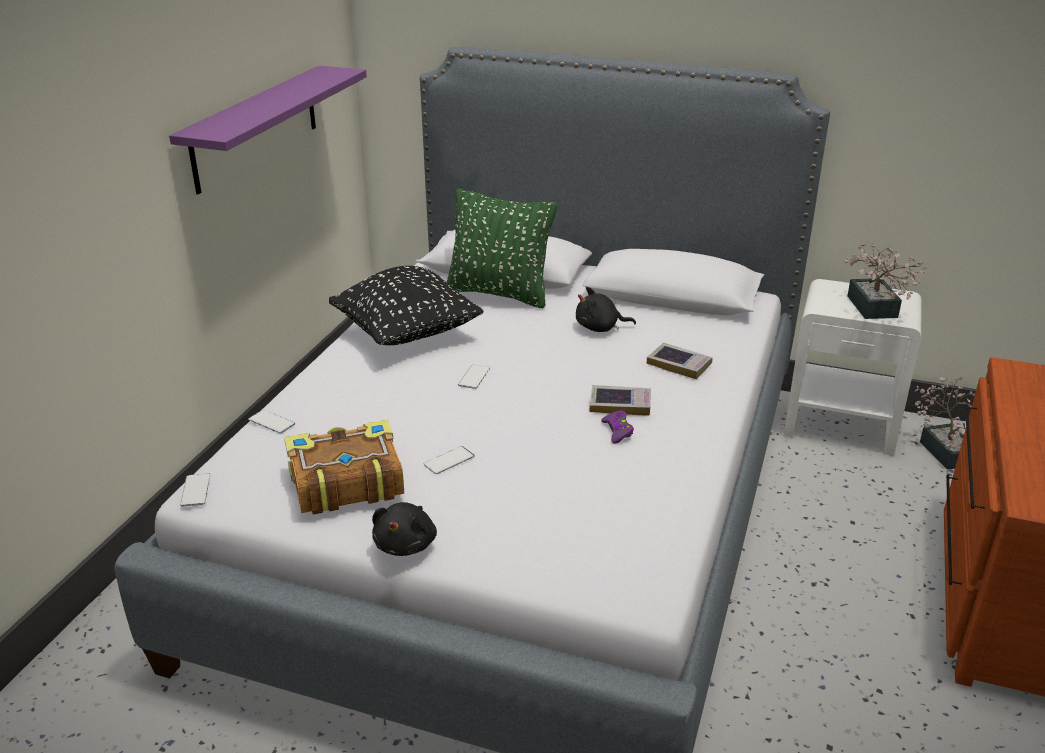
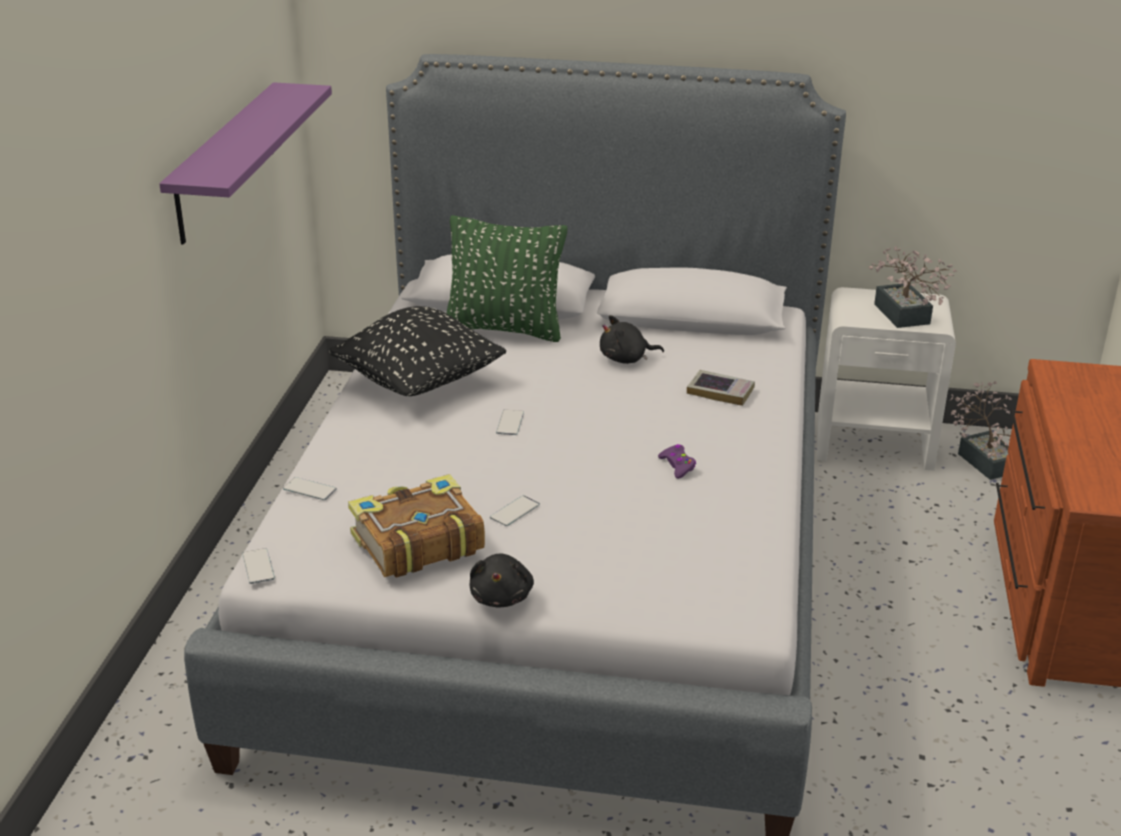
camera: 10 degrees left, 0 degrees up
book [590,385,651,416] -> none

